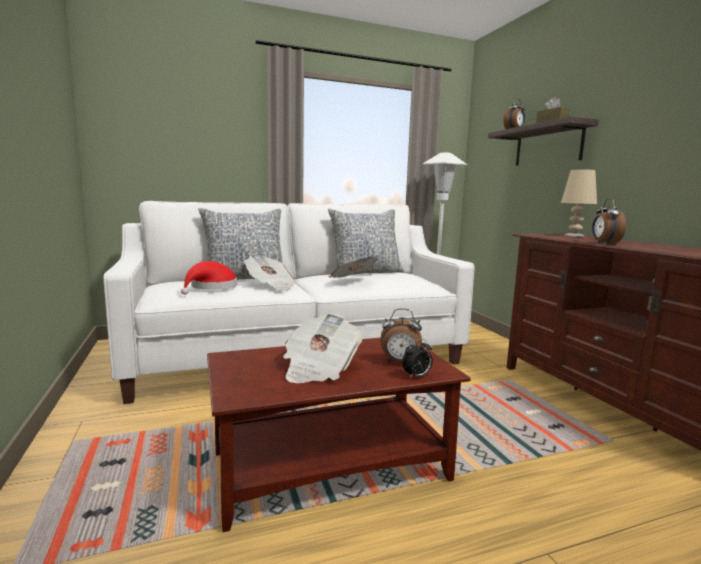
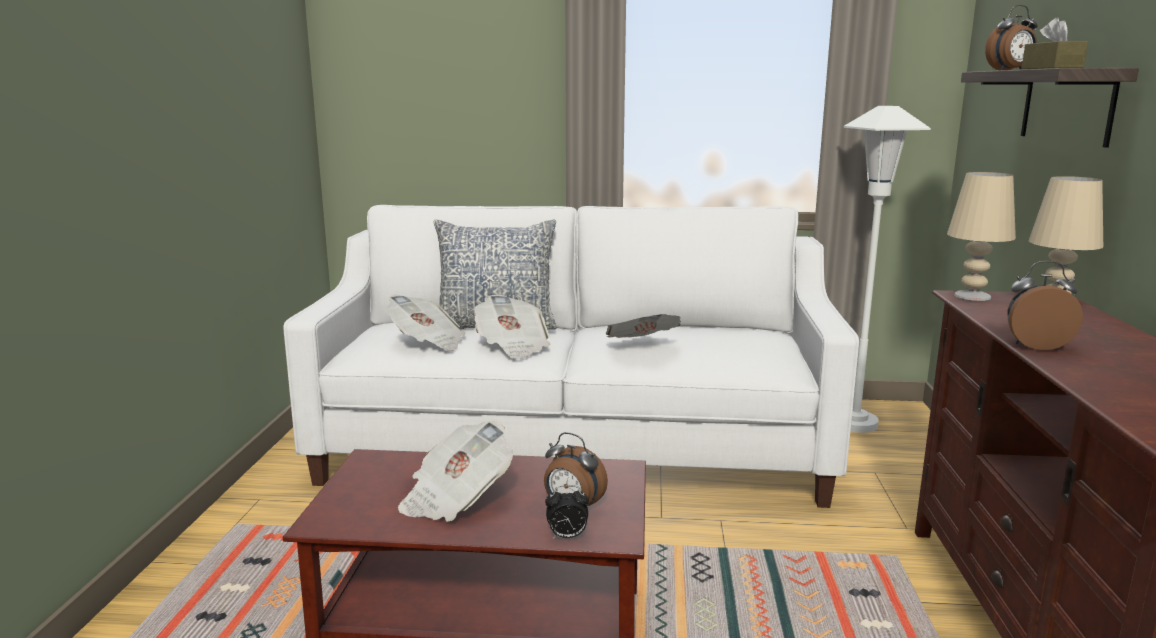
camera: 25 degrees right, 5 degrees up
red hat [181,261,237,295] -> newspaper [385,295,466,351]
pillow [328,209,404,275] -> none
alarm clock [592,198,626,245] -> alarm clock turned 75 degrees clockwise [1008,261,1083,350]
none -> beige table lamp [947,172,1016,301]

